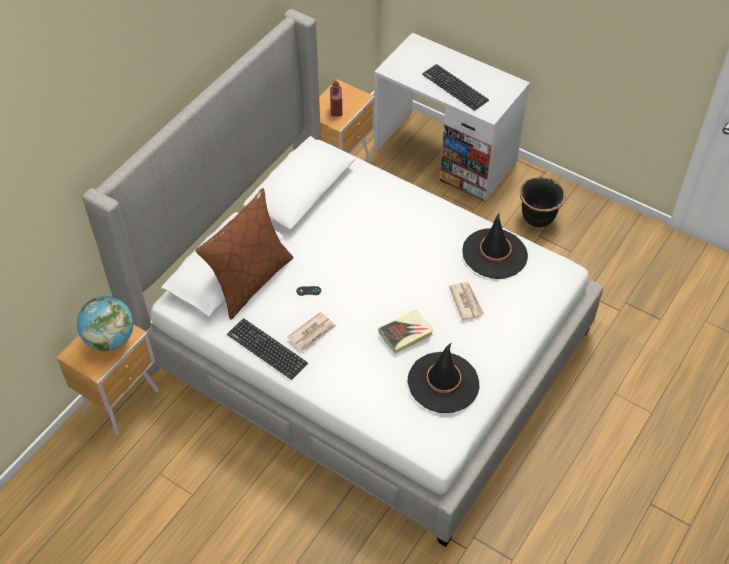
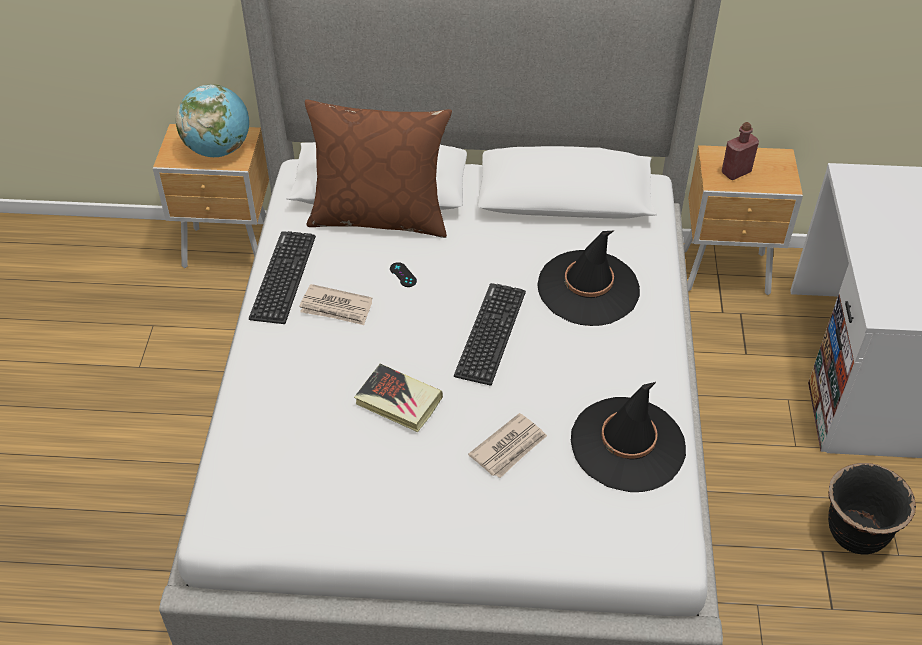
camera: 60 degrees right, 5 degrees down
black hat [408,342,479,413] -> black hat moved to [537,230,640,326]
keyboard [422,64,489,111] -> keyboard moved to [454,283,526,385]

